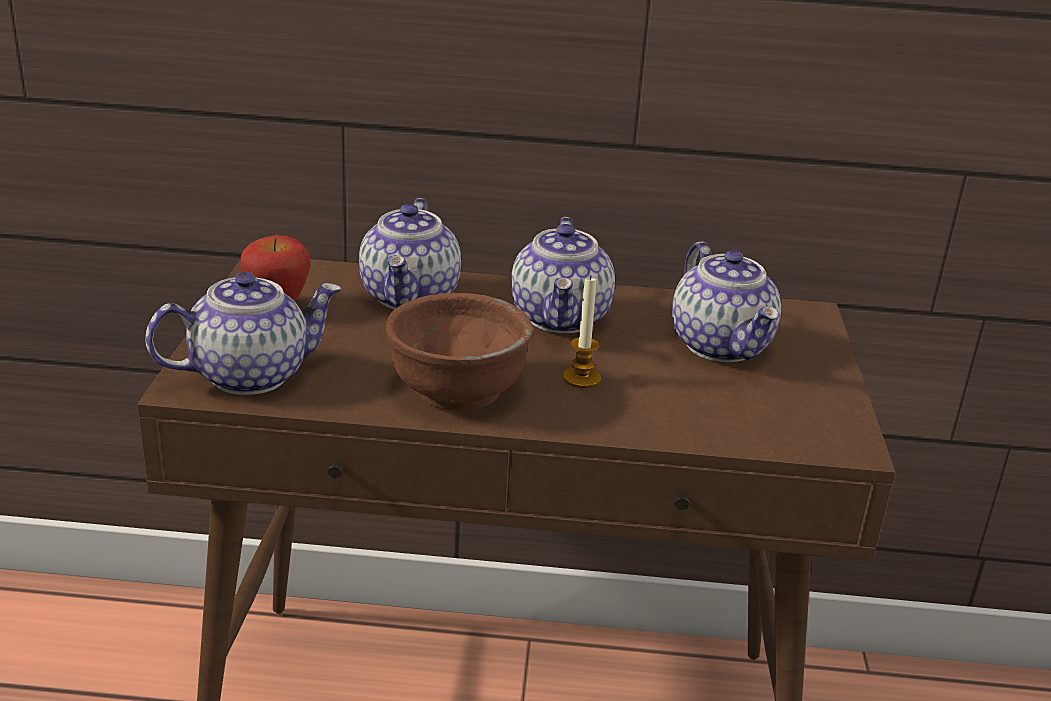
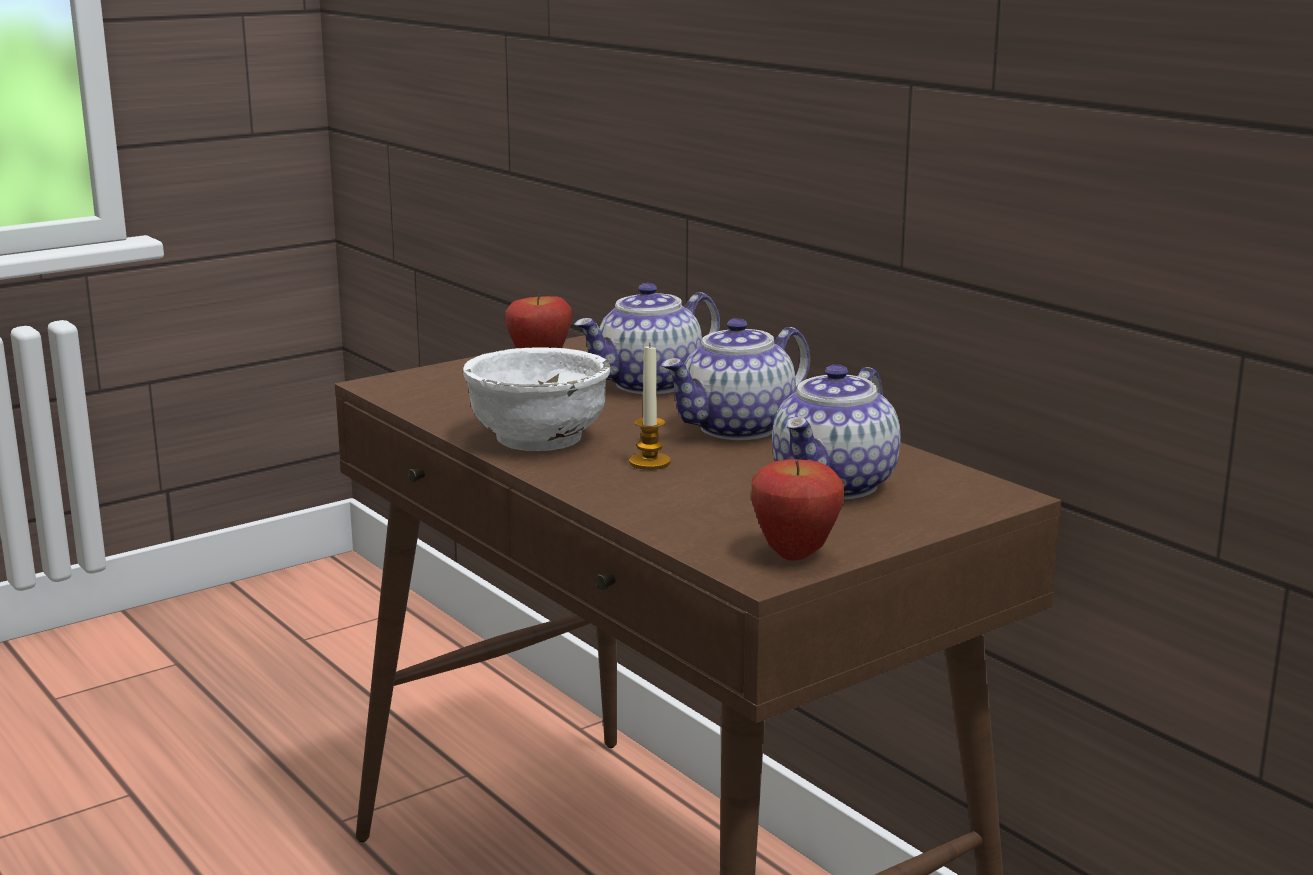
camera: 50 degrees right, 10 degrees down
teapot [145,272,342,395] -> none
brown bowl [386,293,533,411] -> white bowl [463,347,610,451]
none -> apple [751,459,844,561]

